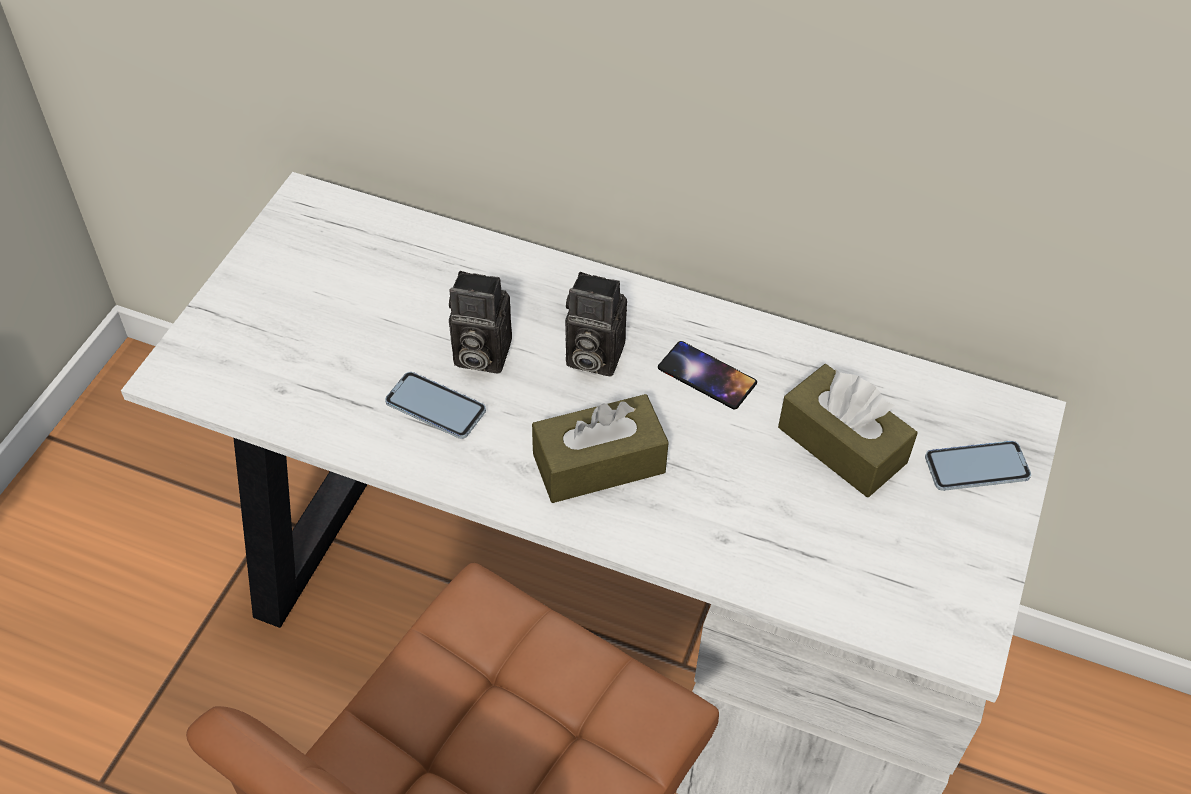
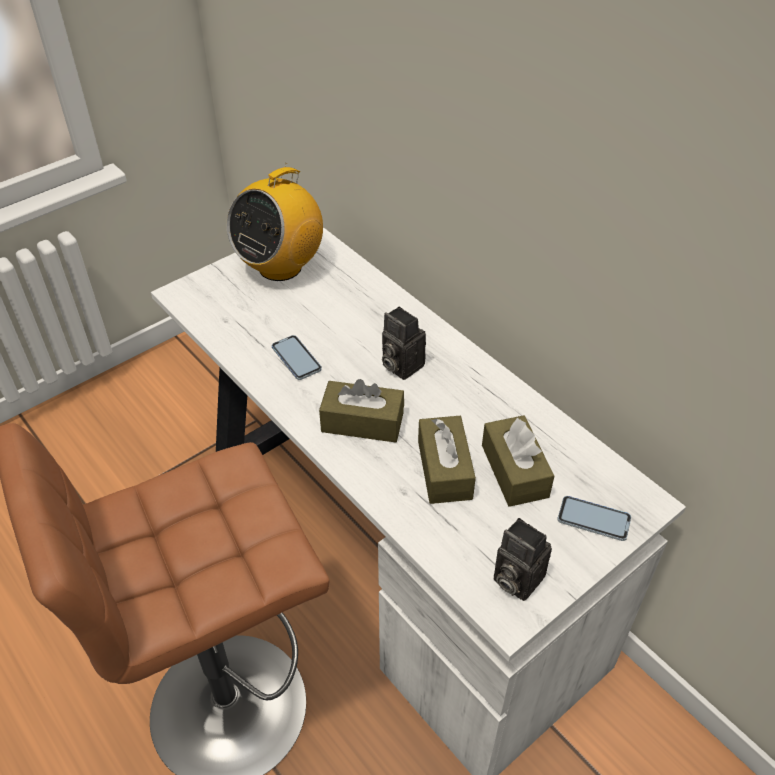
camera: 30 degrees right, 5 degrees down
camera [449,271,512,374] -> camera moved to [494,518,552,601]
phone [658,341,757,409] -> none
none -> radio [227,163,323,281]
none -> brown tissue box [418,416,476,504]

